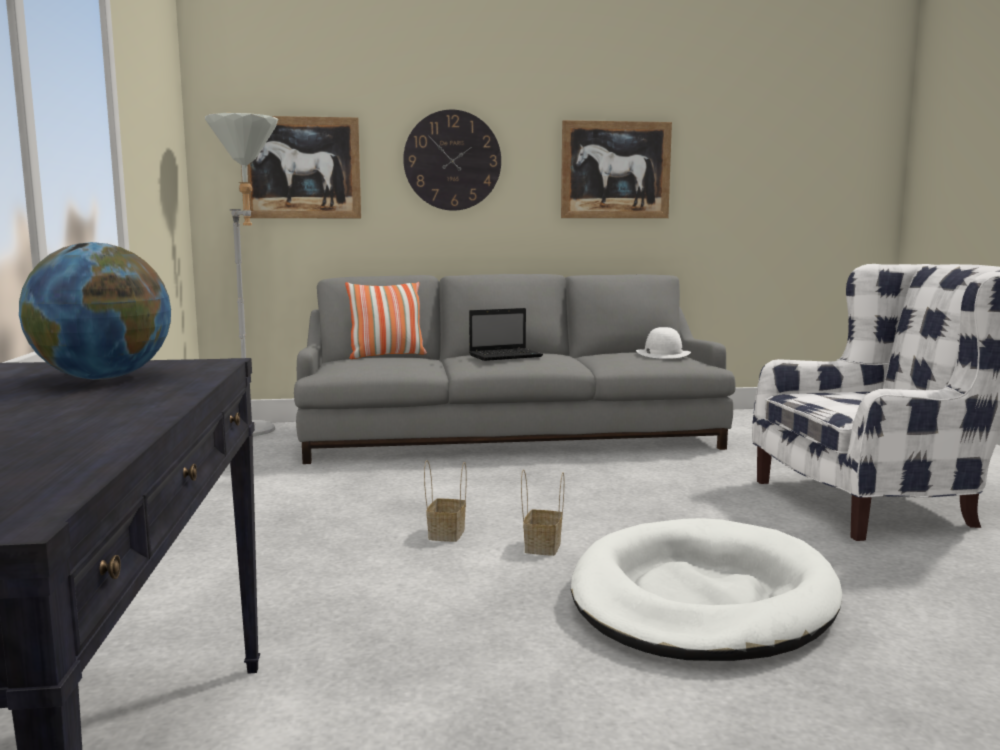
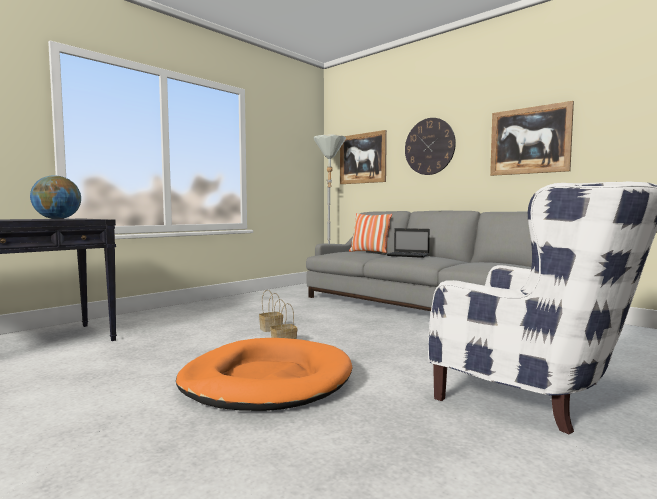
camera: 50 degrees right, 5 degrees down
white dog bed [570,518,843,661] -> orange dog bed [176,338,353,411]
white hat [636,327,691,359] -> none

